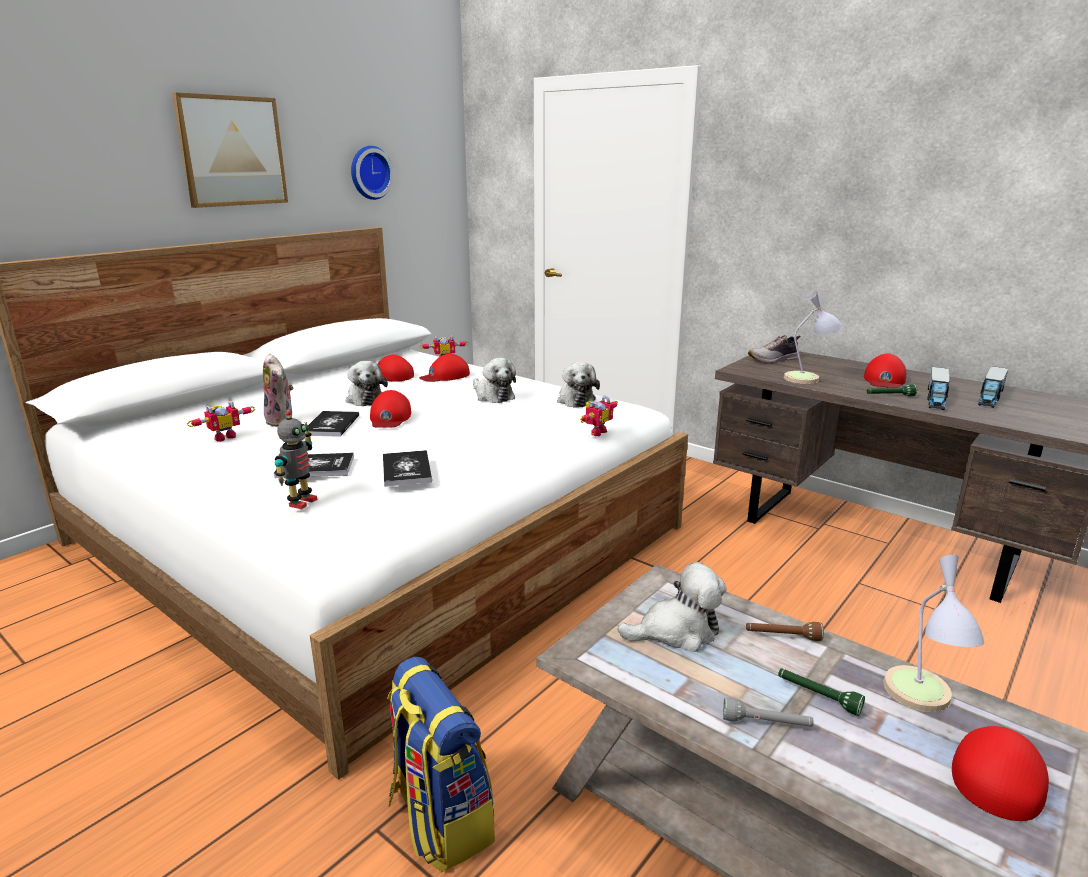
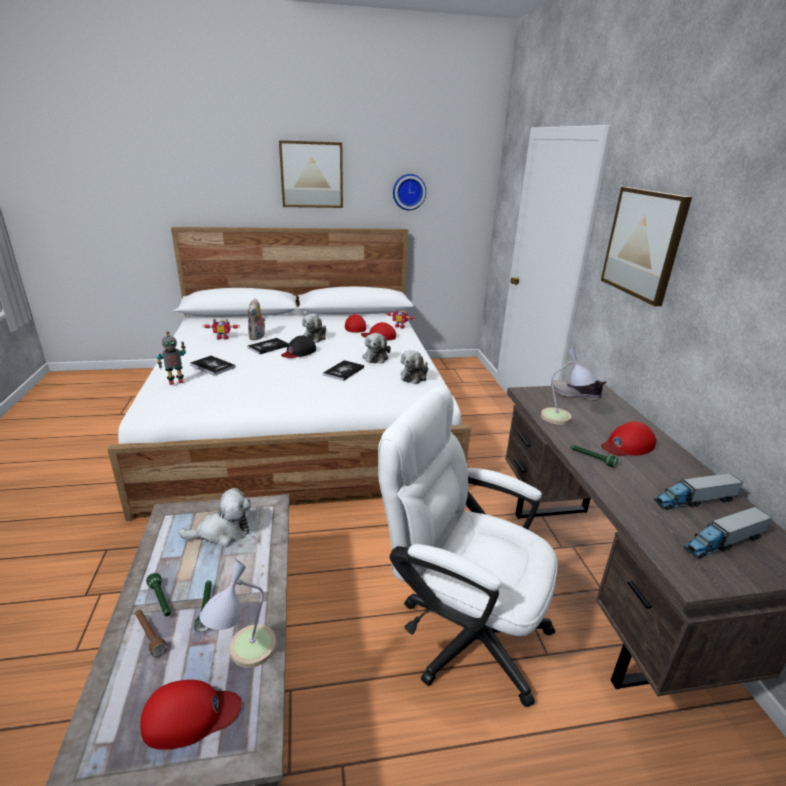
camera: 40 degrees right, 5 degrees up
red cap [370,390,411,428] -> black cap [281,336,316,358]
book [383,450,432,487] -> book moved to [323,360,364,381]
backpack [387,657,495,872] -> none
toy robot [580,396,618,436] -> none
plush toy [618,562,727,652] -> plush toy turned 45 degrees counterclockwise [178,488,251,547]
grey flashlight [723,698,813,727] -> green flashlight [146,573,171,616]
brown flashlight [746,622,824,641] -> brown flashlight moved to [135,610,167,657]
toy truck [927,367,950,410] -> toy truck moved to [683,506,773,559]
none -> white office chair [378,386,558,707]
none -> picture [601,187,692,306]

